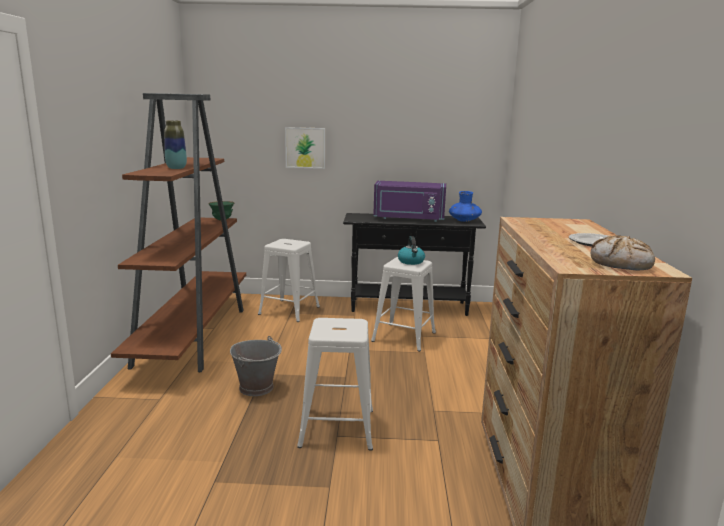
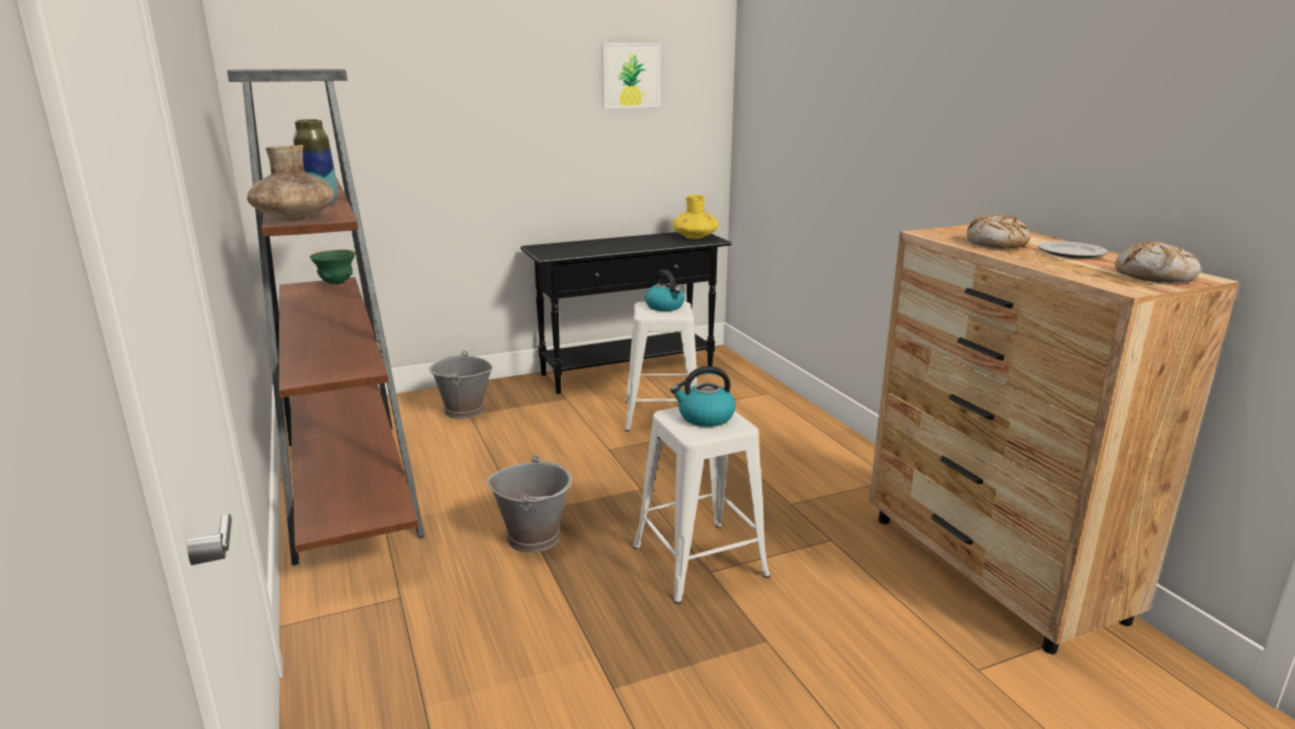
camera: 25 degrees left, 5 degrees up
white stool [258,239,320,322] -> grey bucket [429,351,493,419]
picture [285,127,325,169] -> picture moved to [602,43,660,108]
purple microwave [373,181,446,222] -> none
blue vase [449,191,482,222] -> yellow vase [672,195,719,239]
none -> brown vase [247,145,334,221]
none -> kettle [670,366,736,427]
none -> bread [967,215,1031,248]

